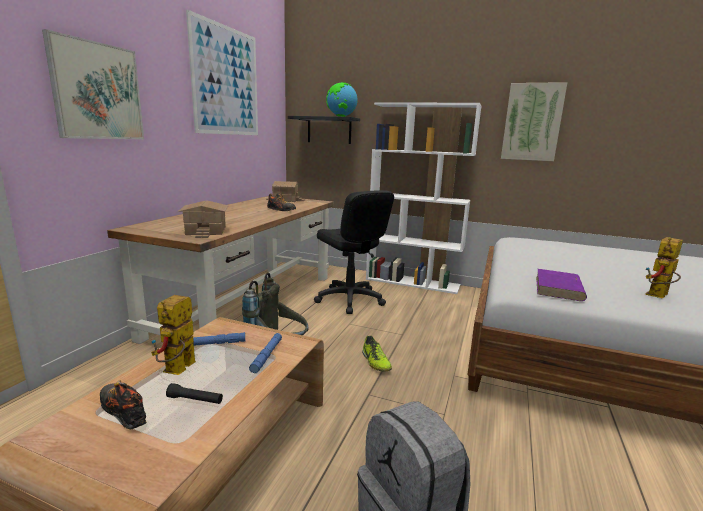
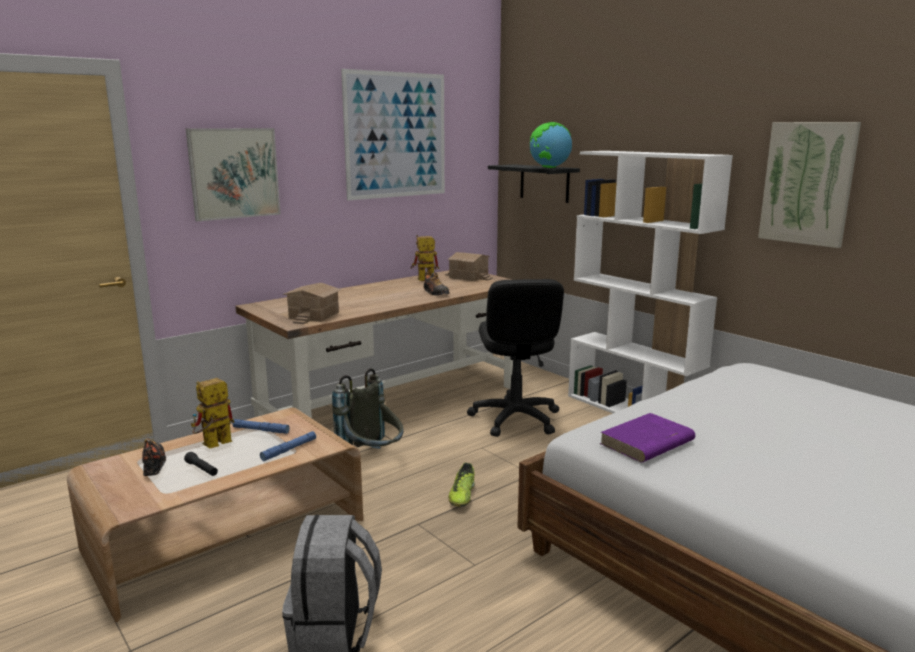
camera: 30 degrees right, 0 degrees up
toy robot [645,237,683,298] -> toy robot moved to [411,235,439,281]

